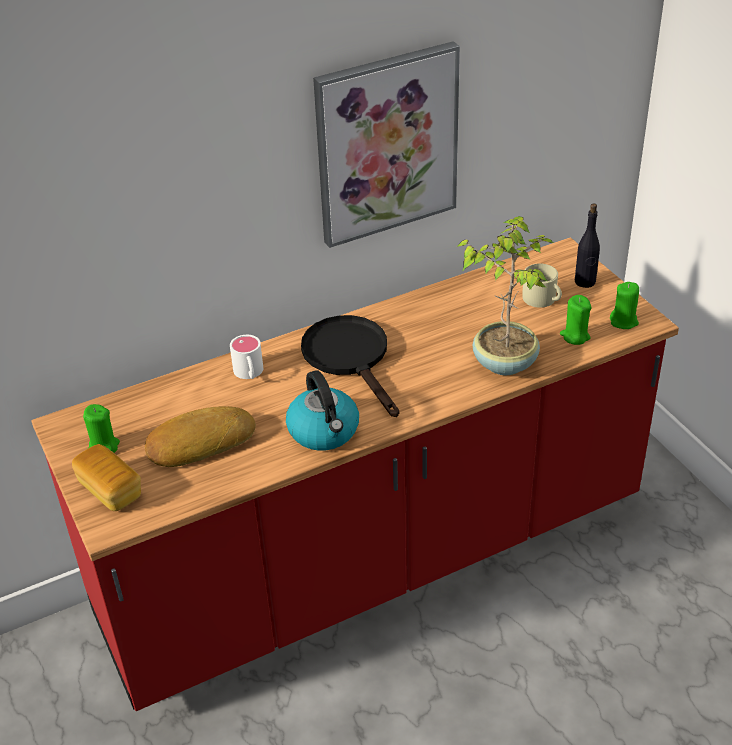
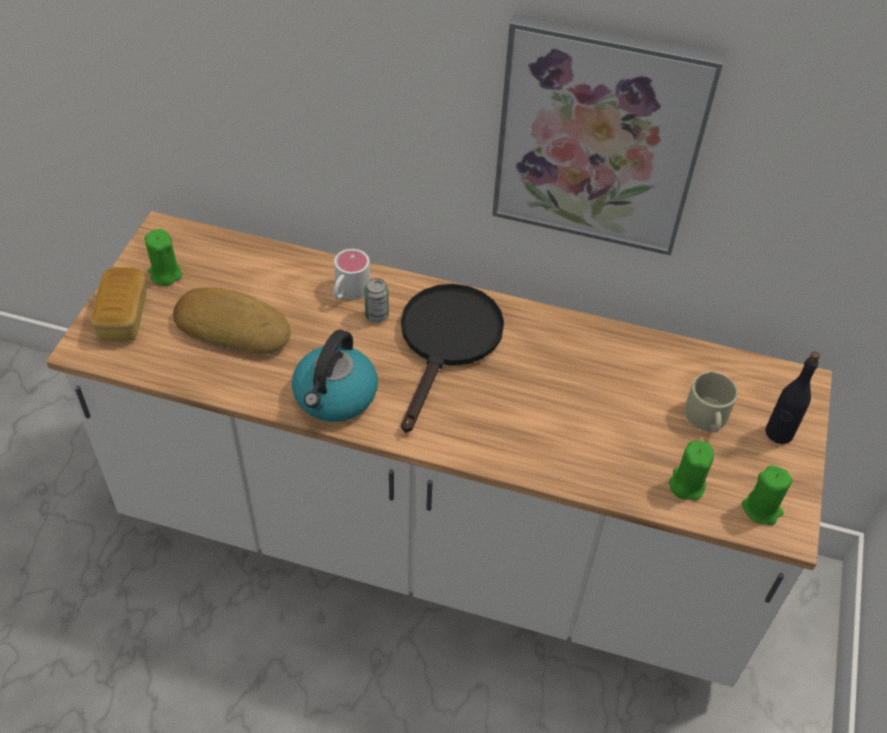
camera: 40 degrees right, 10 degrees up
red counter [32,237,679,711] -> white counter [46,211,832,687]
potted plant [457,216,553,375] -> none
none -> can [364,278,389,323]

